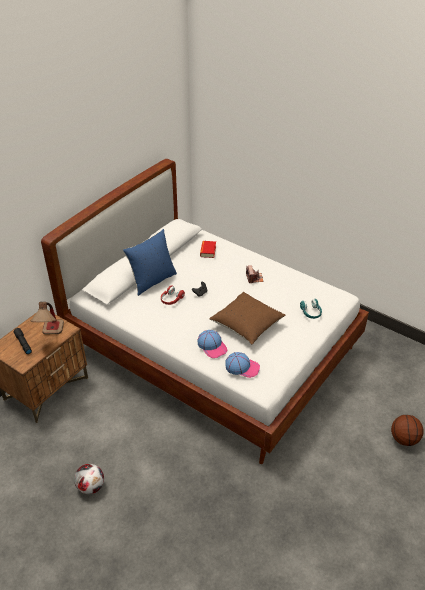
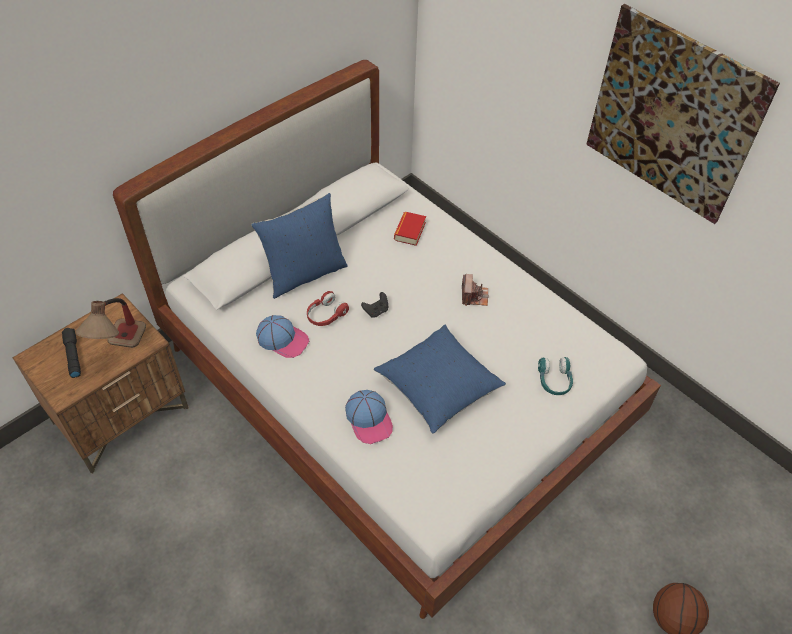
camera: 10 degrees right, 10 degrees up
football [74,464,104,494] -> none
brown pillow [209,292,285,345] -> blue pillow [374,325,506,434]
cap [225,352,260,378] -> cap moved to [256,315,309,358]
none -> picture [586,4,780,224]

